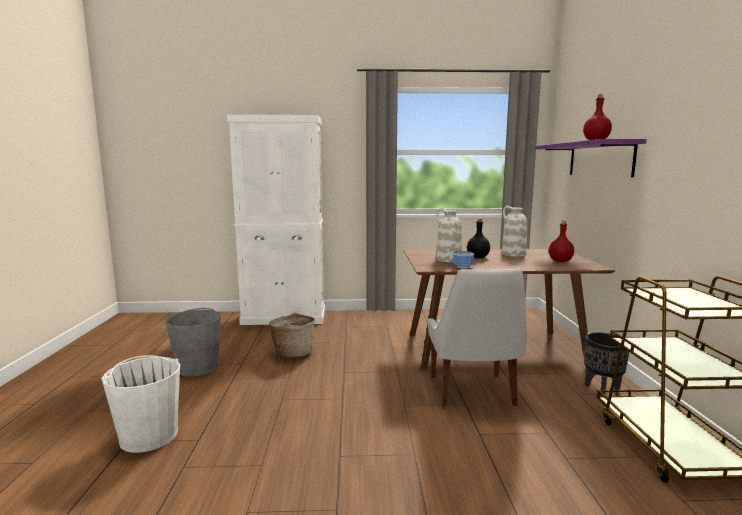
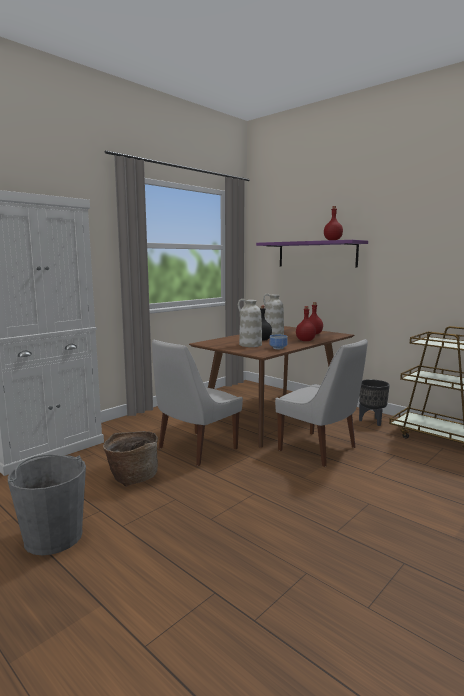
camera: 45 degrees left, 0 degrees up
white bucket [101,355,180,453] -> none
none -> white chair [152,340,243,466]
none -> red bottle [296,306,316,341]

